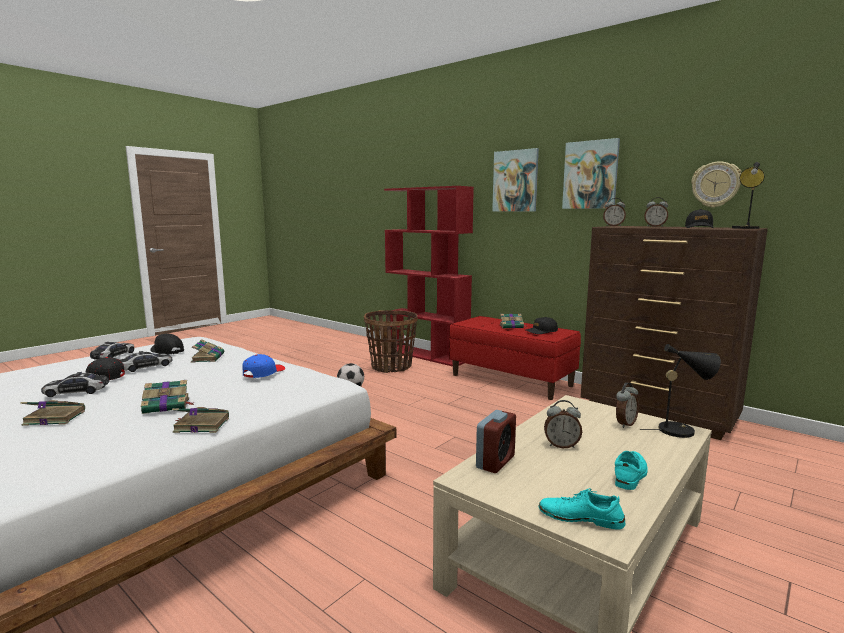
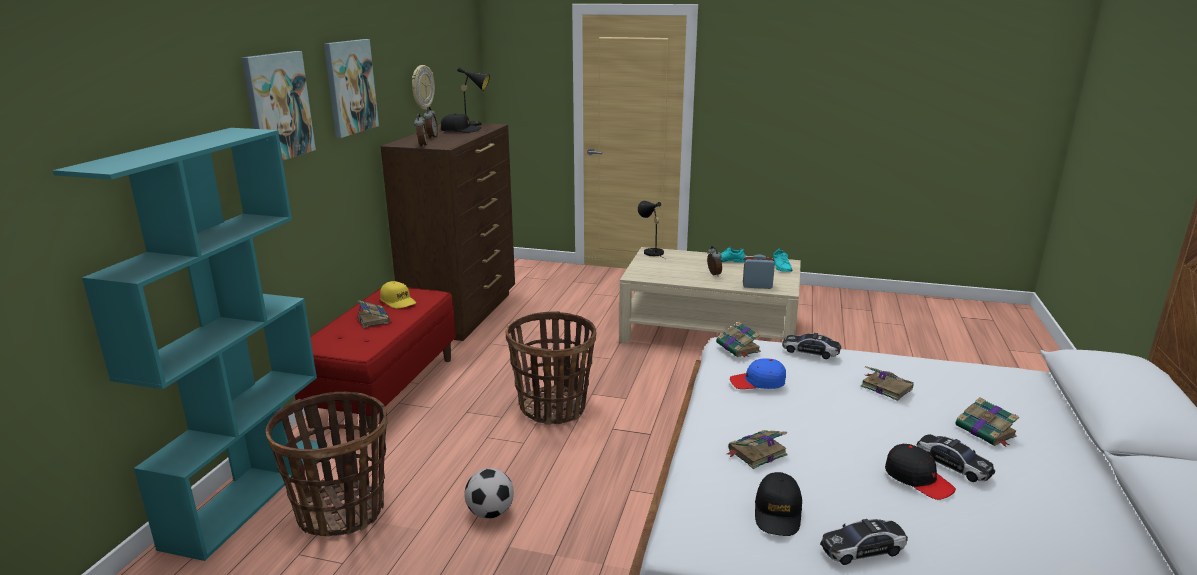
camera: 115 degrees left, 10 degrees up
toy car [120,351,173,372] -> toy car moved to [782,333,841,359]
book [172,407,229,433] -> book moved to [716,322,761,357]
red bookcase [384,186,474,367] -> turquoise bookcase [53,128,327,561]
black cap [526,317,558,334] -> yellow cap [380,281,416,309]
alarm clock [616,382,639,428] -> none
none -> basket [506,311,597,425]

